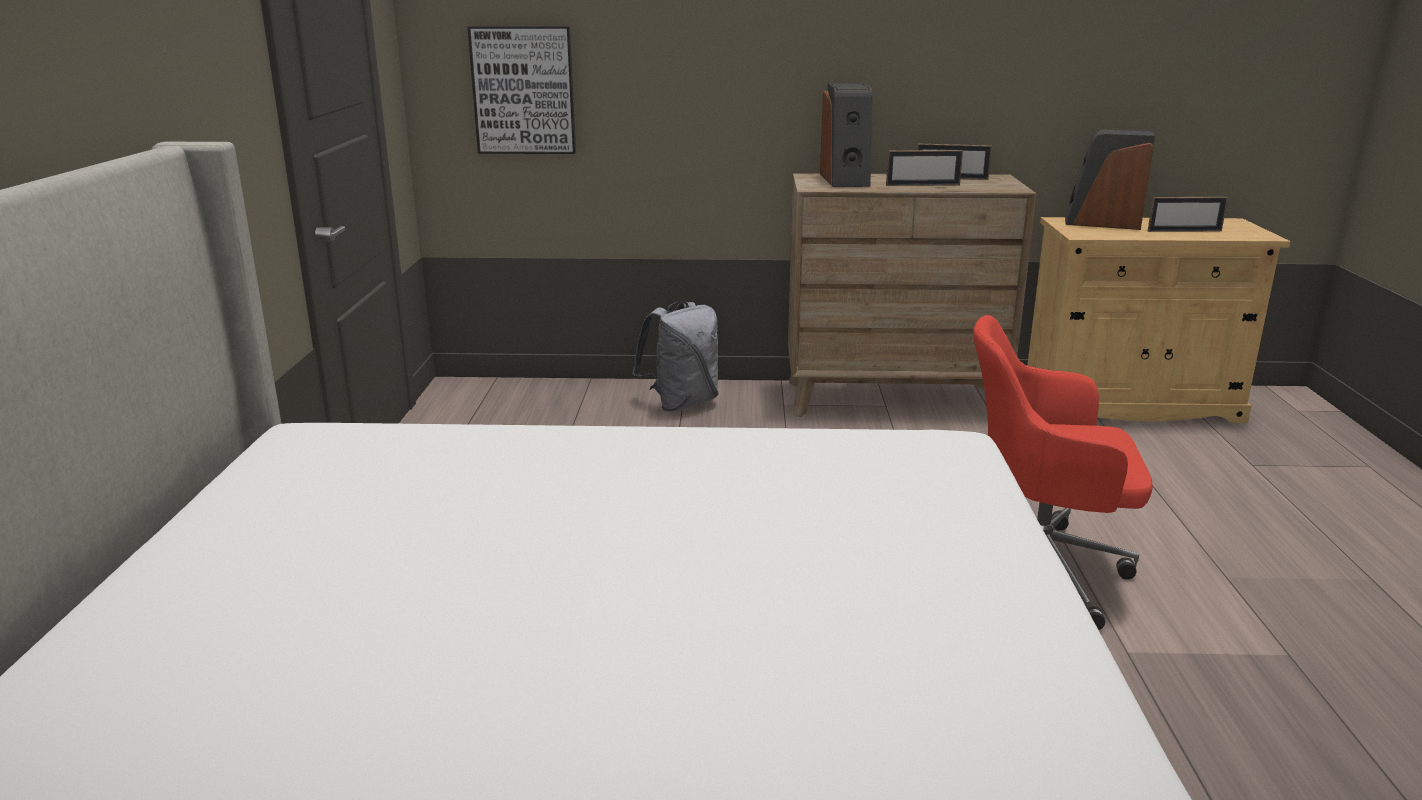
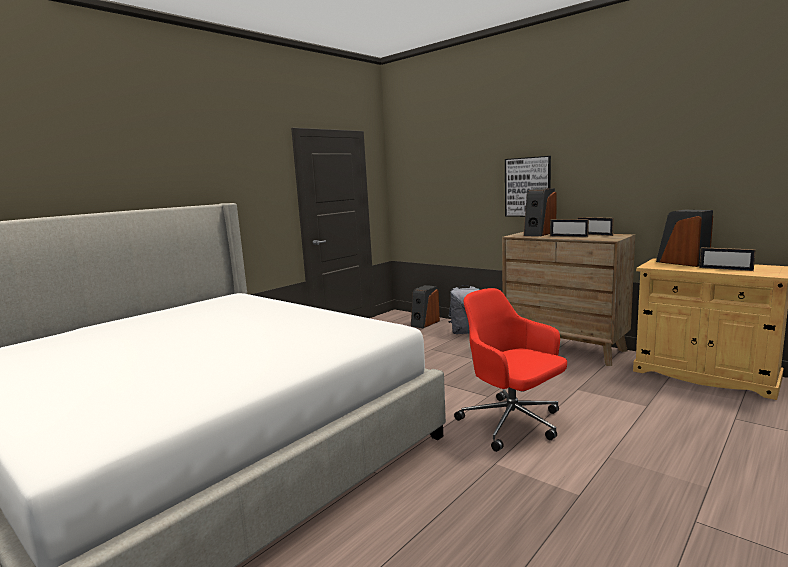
camera: 40 degrees right, 10 degrees down
picture [468,26,576,154] -> picture moved to [505,156,551,217]
none -> speaker [411,285,440,328]

